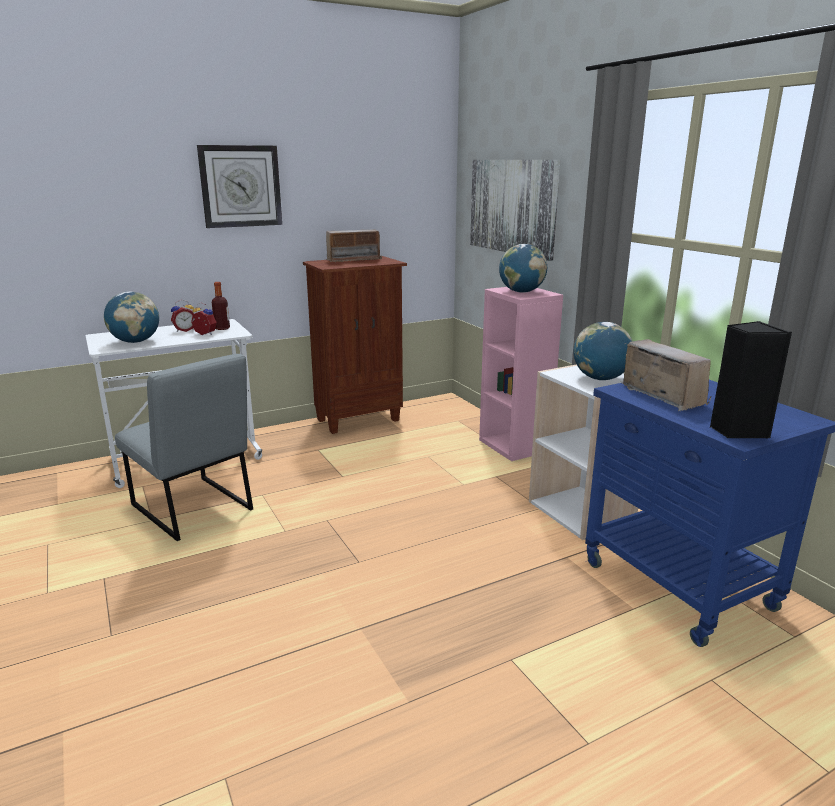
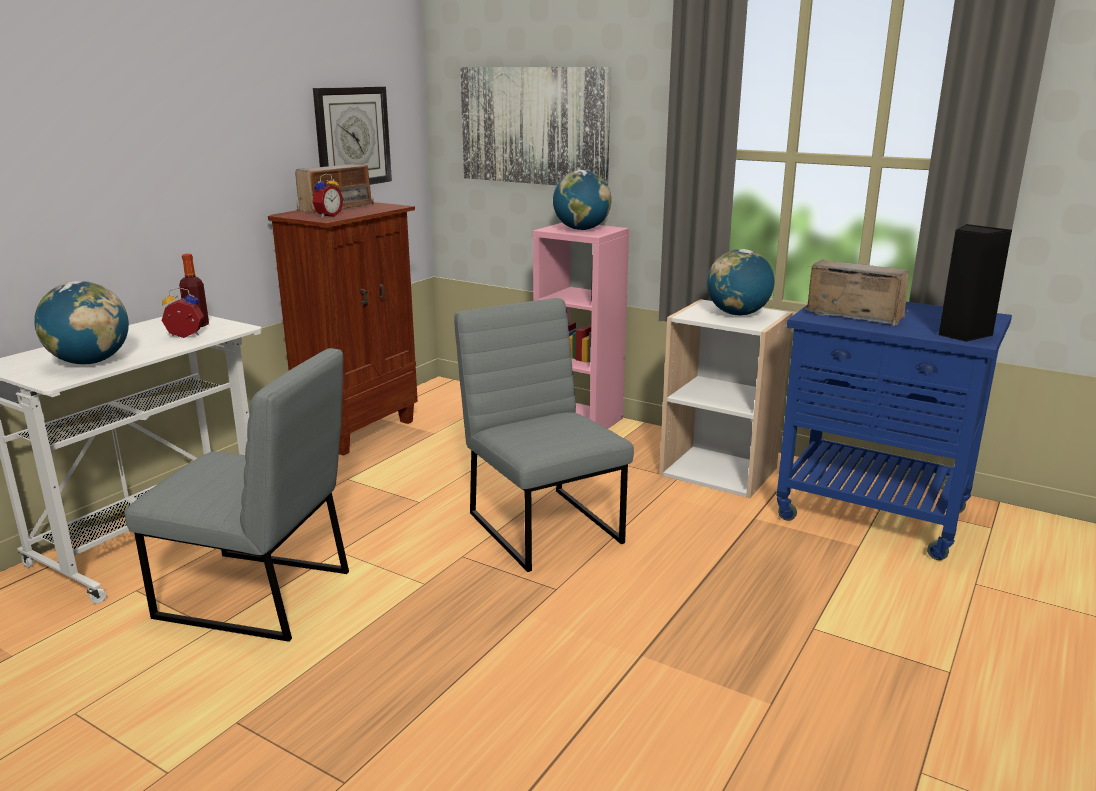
camera: 30 degrees left, 0 degrees up
alarm clock [171,300,194,332] -> alarm clock moved to [312,173,343,218]
wall clock [197,145,282,228] -> wall clock moved to [313,87,392,185]
none -> grey chair [454,298,634,572]

